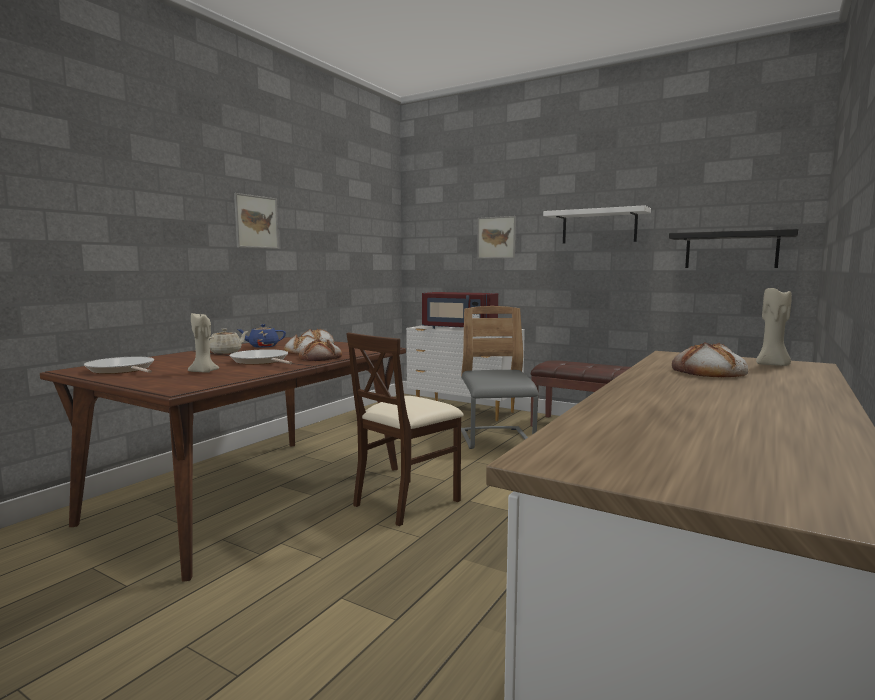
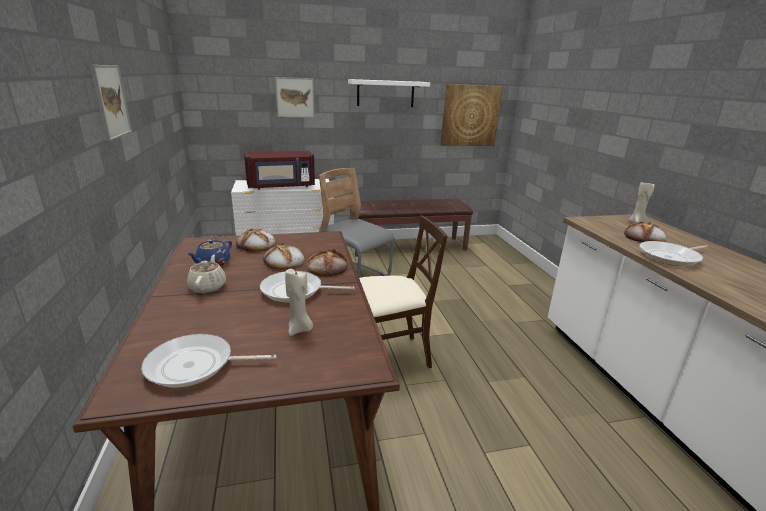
camera: 45 degrees left, 15 degrees up
beige chair [346,332,464,526] -> beige chair turned 105 degrees counterclockwise [359,216,448,368]
black shelf [669,229,798,268] -> picture [440,84,503,146]
none -> frying pan [639,241,708,266]

